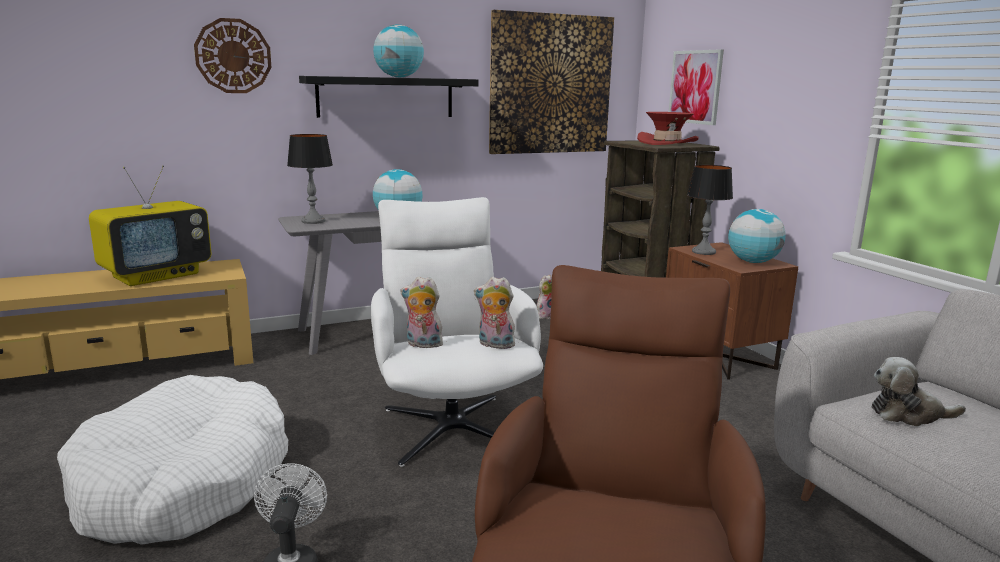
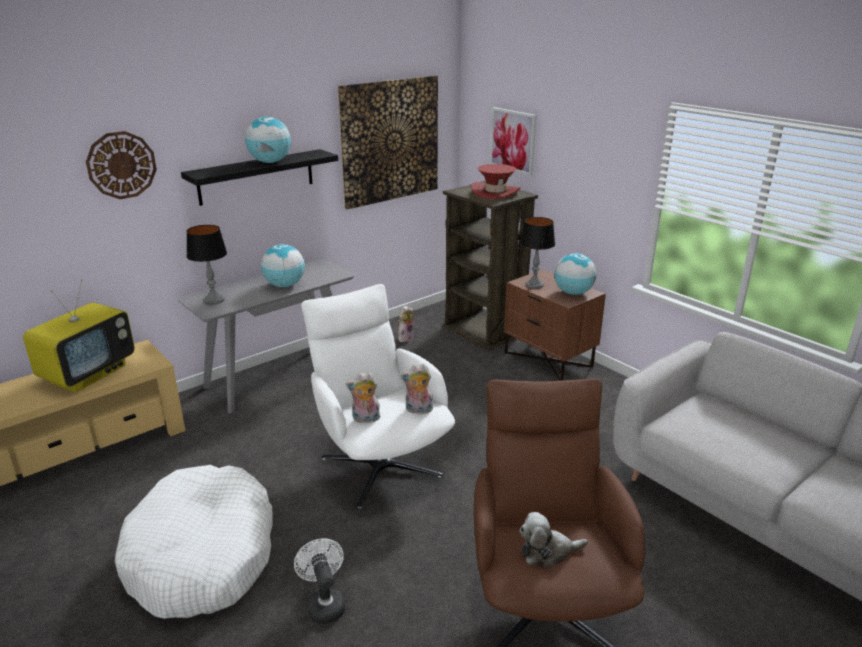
camera: 15 degrees left, 10 degrees up
plush toy [872,357,966,426] -> plush toy moved to [520,512,588,568]

